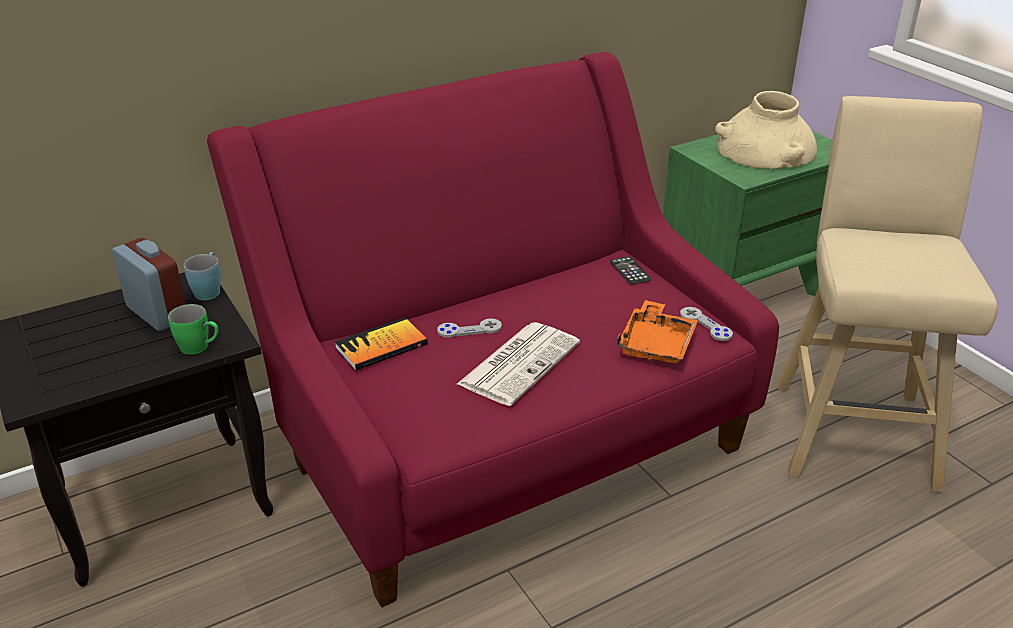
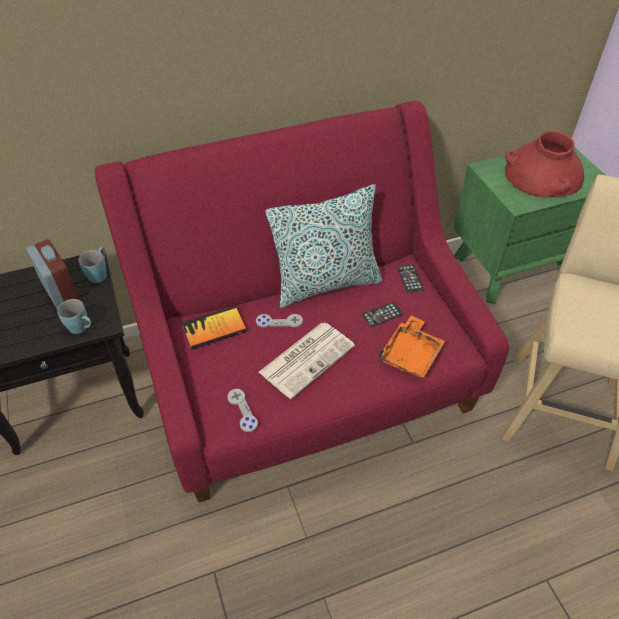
camera: 10 degrees right, 15 degrees up
green mug [168,304,219,355] -> blue mug [57,299,91,334]
grey game controller [680,307,733,341] -> grey game controller moved to [227,389,258,432]
beige vase [715,91,817,169] -> red vase [505,131,584,198]
none -> pillow [265,184,382,308]
none -> phone [362,302,403,327]

